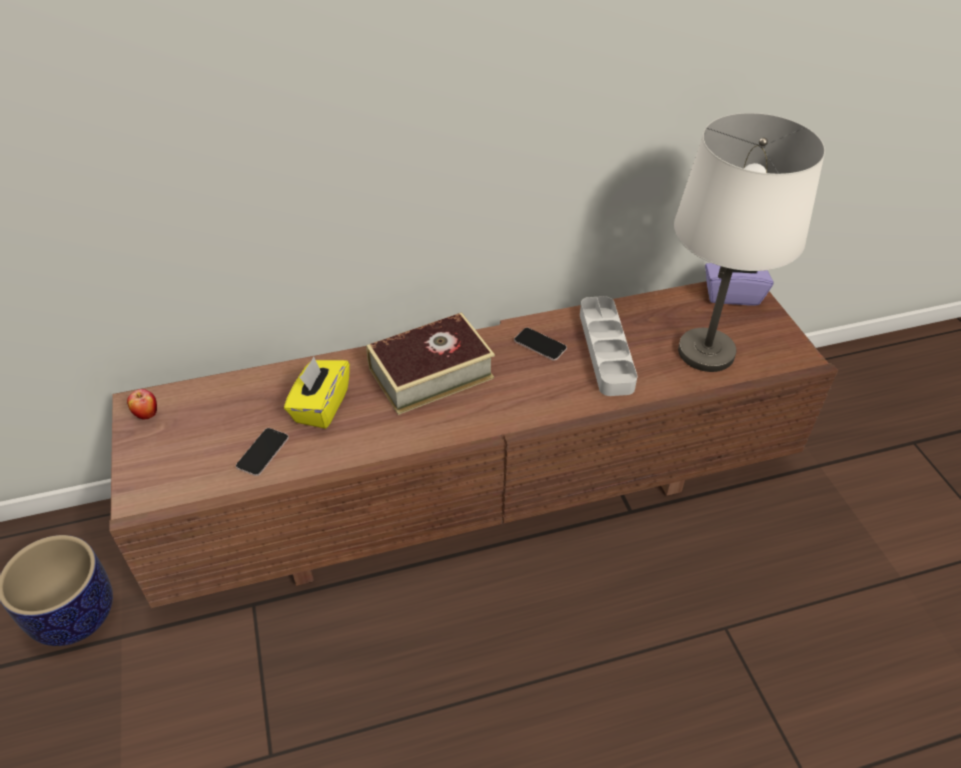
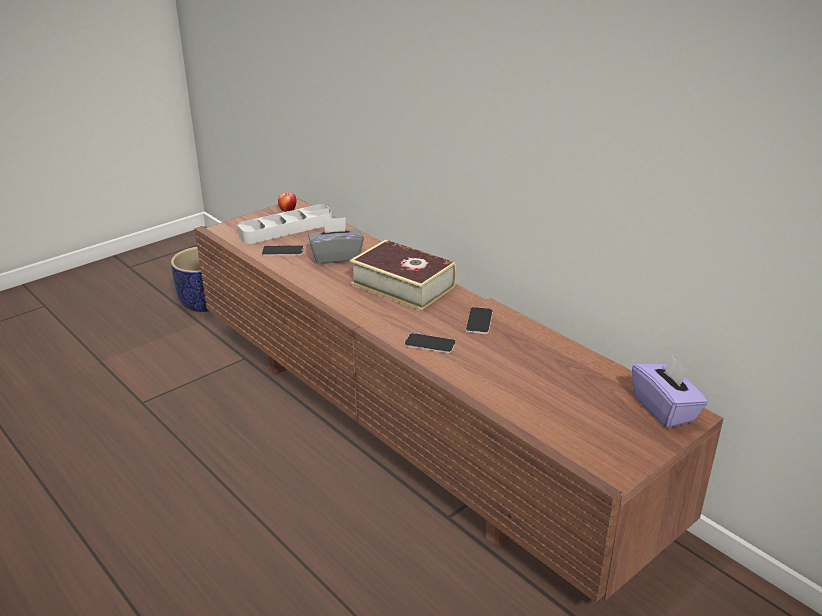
camera: 65 degrees right, 15 degrees down
yellow tissue box [284,357,350,429] -> grey tissue box [308,217,364,264]
grey tray [580,296,637,396] -> grey tray moved to [238,204,332,244]
white table lamp [674,113,825,372] -> none
none -> phone [404,333,456,353]

